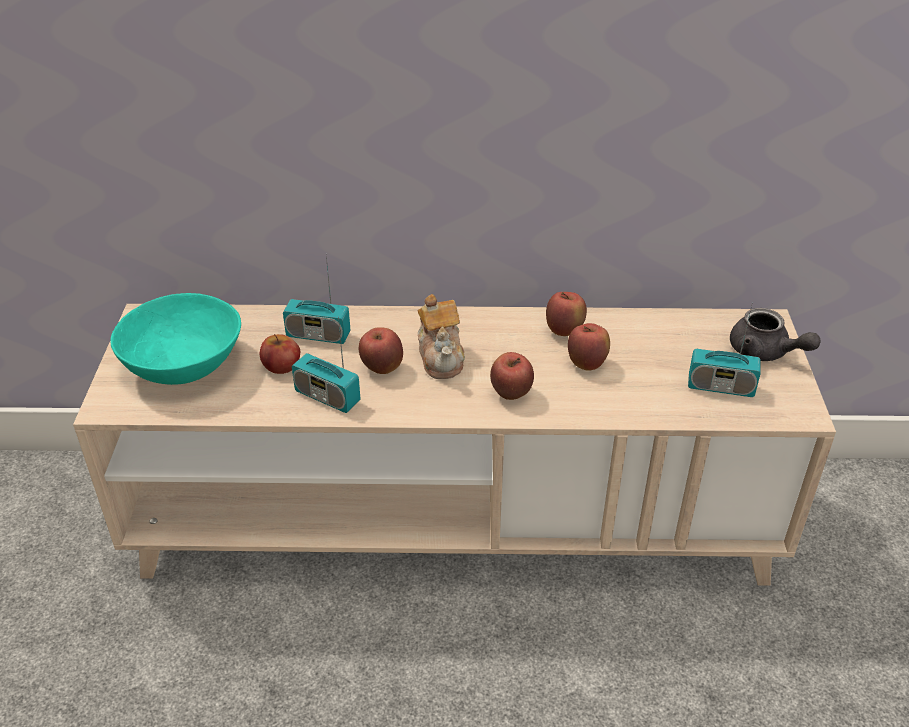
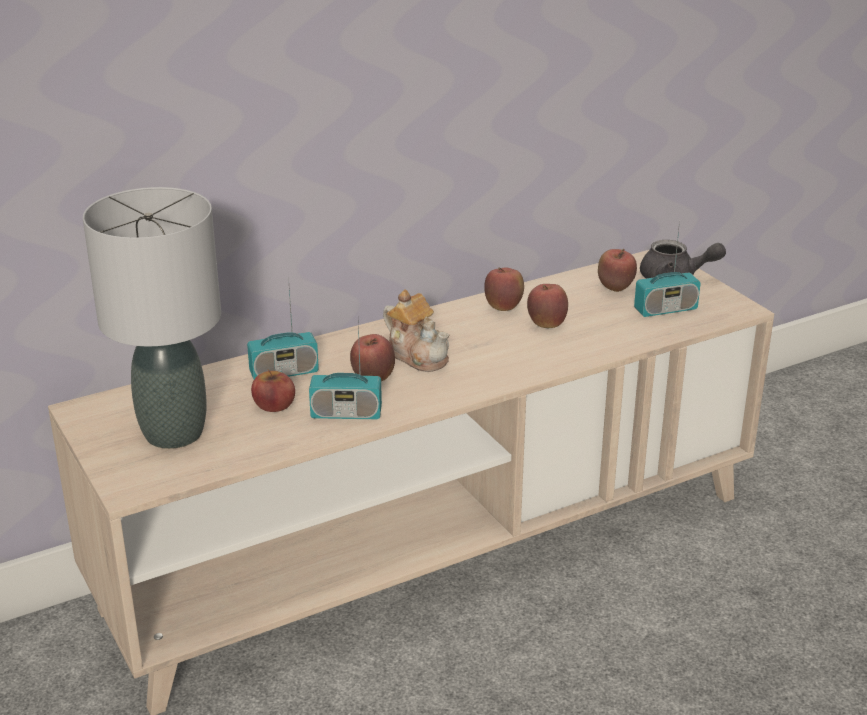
camera: 30 degrees left, 10 degrees down
turquoise bowl [110,293,241,385] -> grey table lamp [83,187,221,449]
apple [490,352,534,400] -> apple moved to [598,249,637,292]

